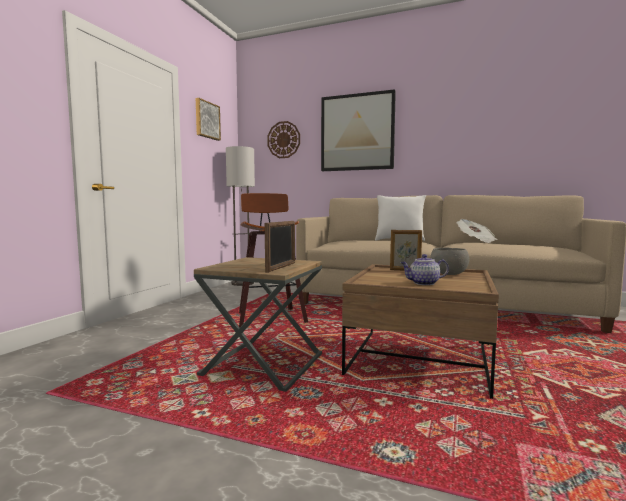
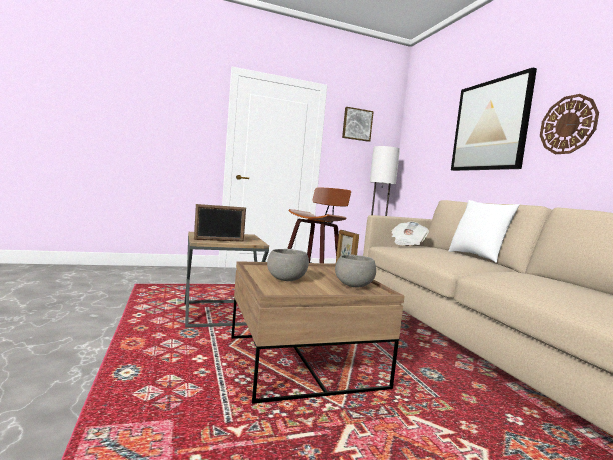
camera: 50 degrees right, 0 degrees up
wall clock [267,121,300,158] -> wall clock moved to [540,94,599,154]
teapot [400,254,449,285] -> grey bowl [267,249,309,281]
newspaper [457,219,497,243] -> newspaper moved to [391,221,429,245]

